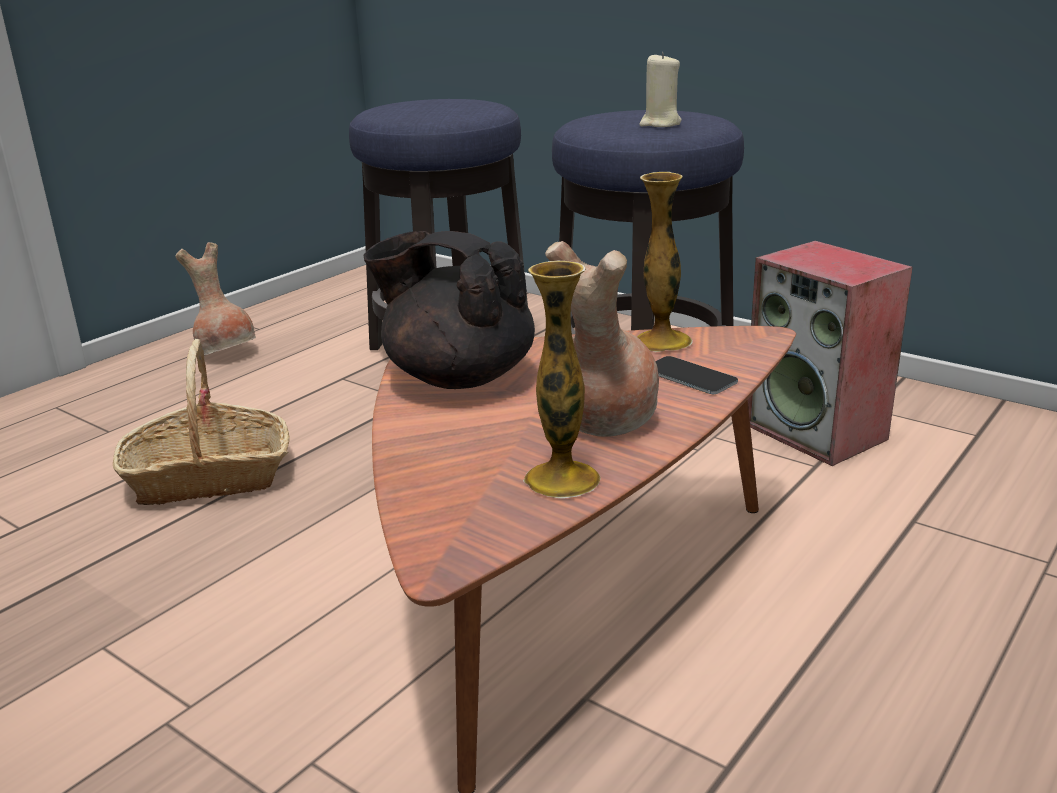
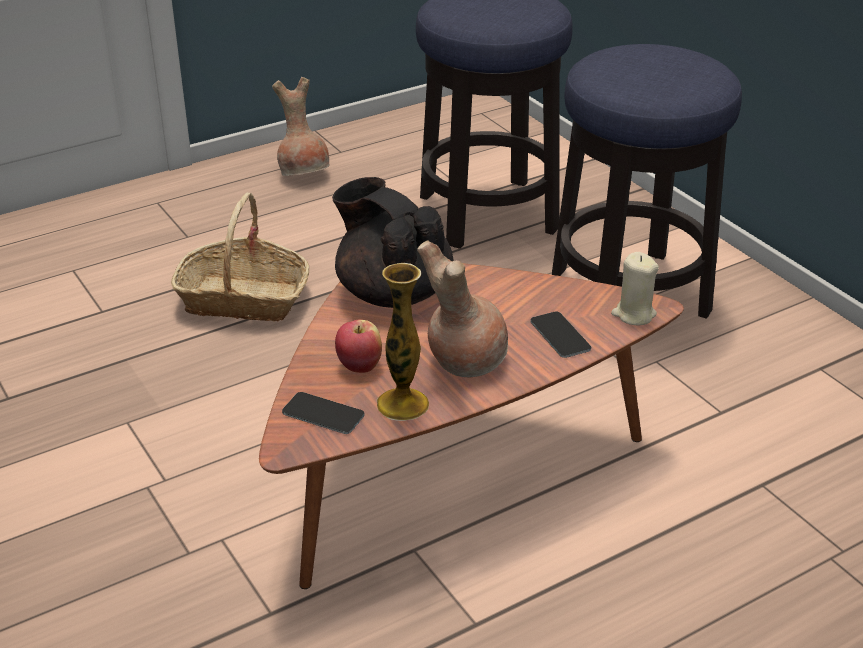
camera: 20 degrees right, 10 degrees up
vase [637,172,692,352] -> none
beige candle [639,52,682,127] -> beige candle moved to [611,252,659,326]
speaker [748,241,913,466] -> none
none -> phone [282,392,364,434]
none -> apple [335,320,382,373]

